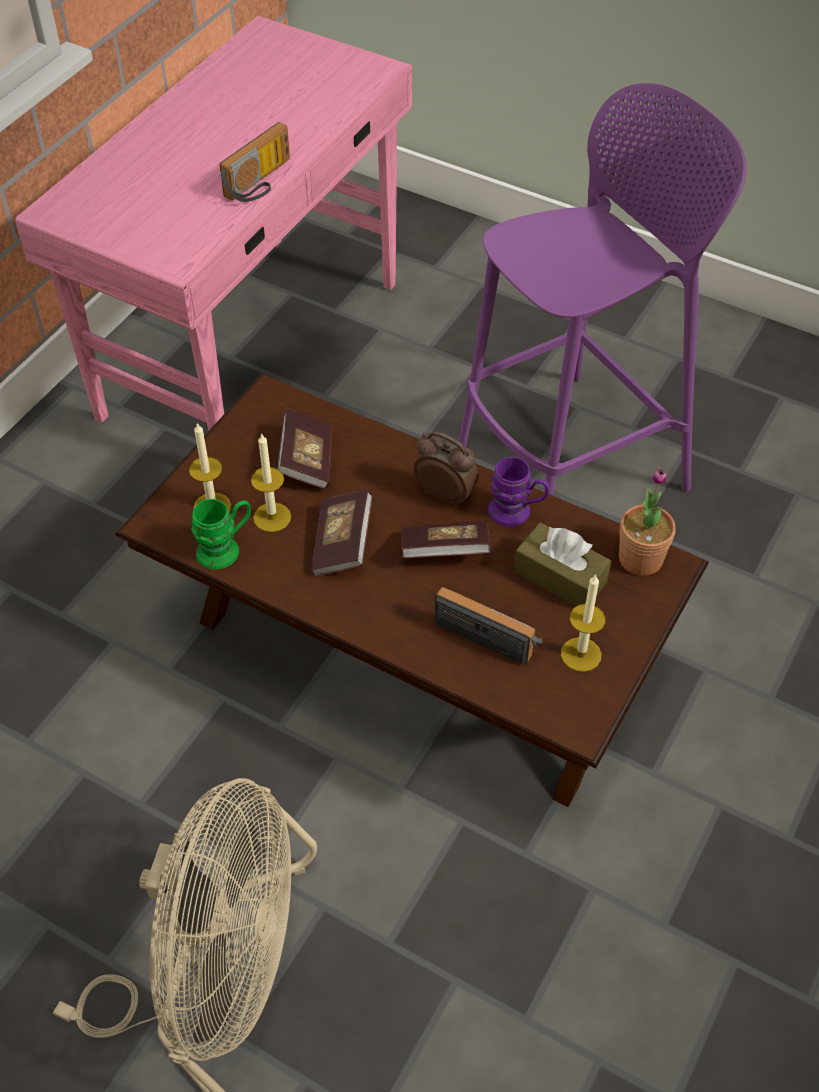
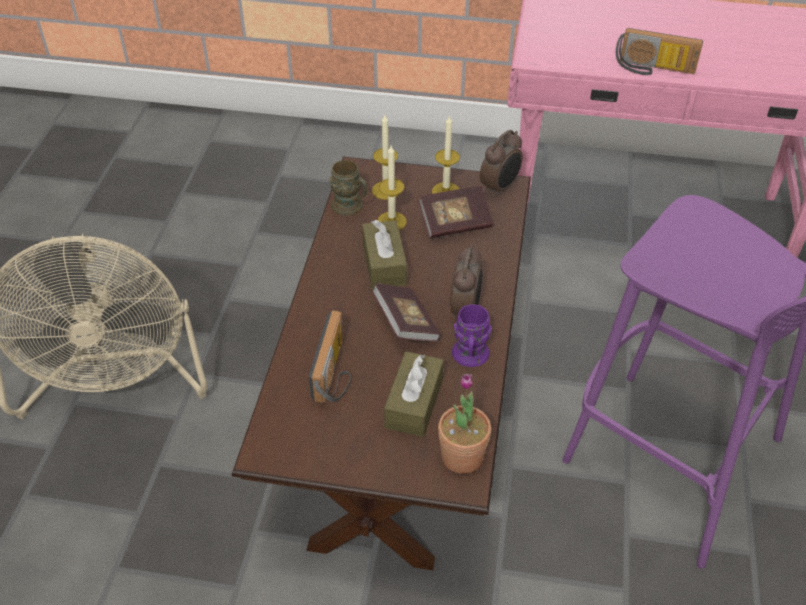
camera: 70 degrees right, 5 degrees down
green mug [191,499,251,569] -> brown mug [330,160,367,216]
book [311,490,372,576] -> brown tissue box [362,220,407,289]
candle [561,574,606,672] -> candle moved to [432,116,460,194]
none -> alarm clock [480,130,523,197]

